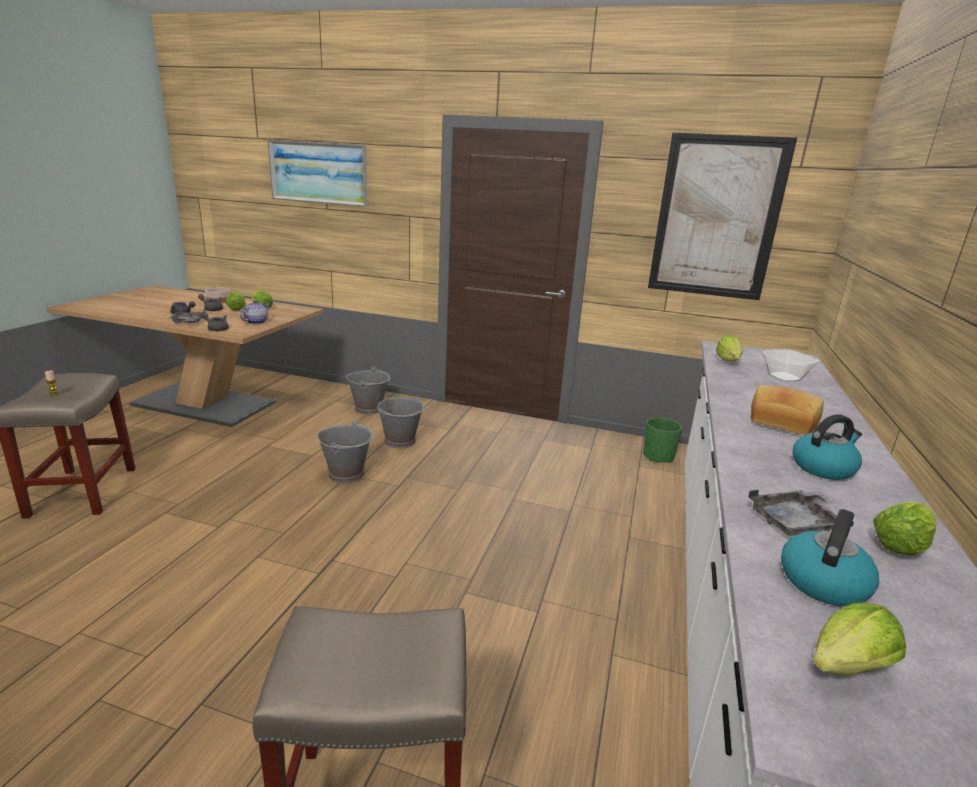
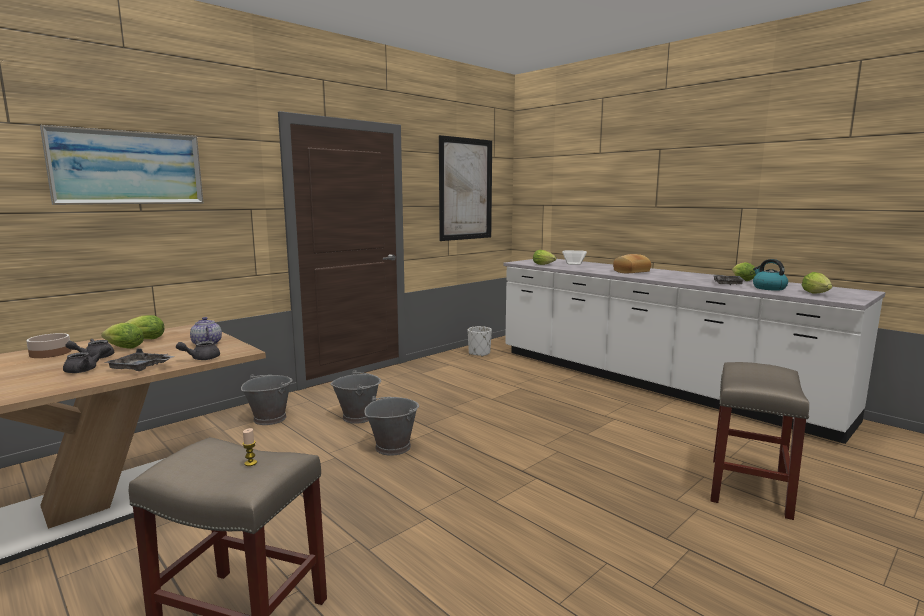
camera: 60 degrees left, 10 degrees down
green planter [643,417,682,463] -> white planter [467,326,492,357]
kettle [793,414,862,480] -> none

